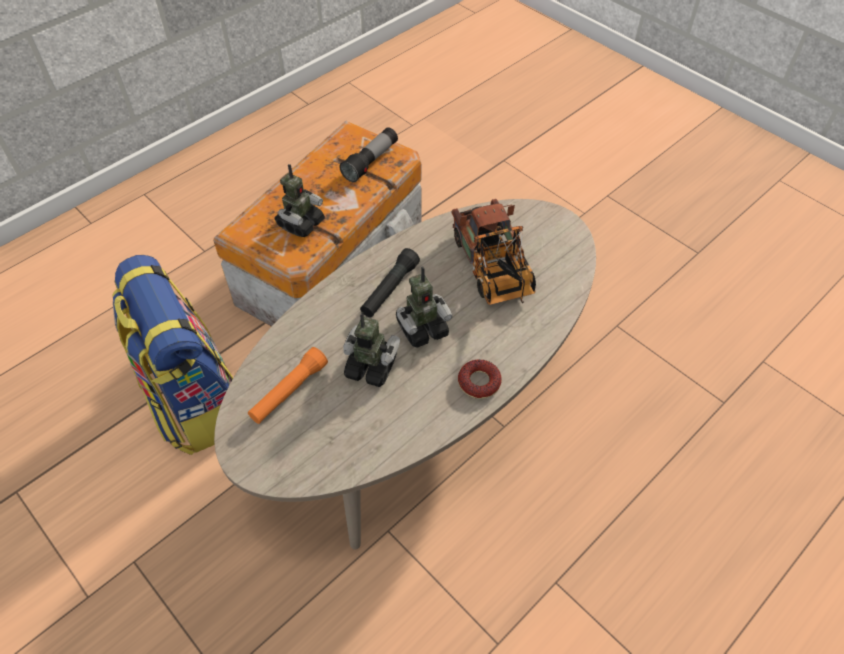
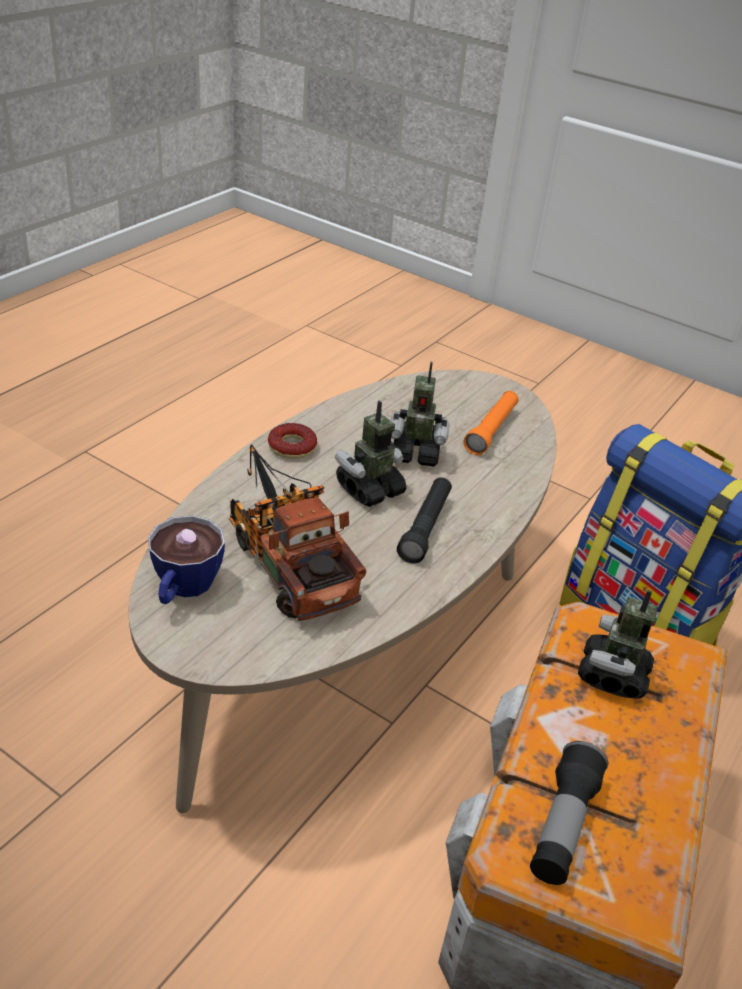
camera: 165 degrees right, 15 degrees down
none -> cup [148,516,225,604]

